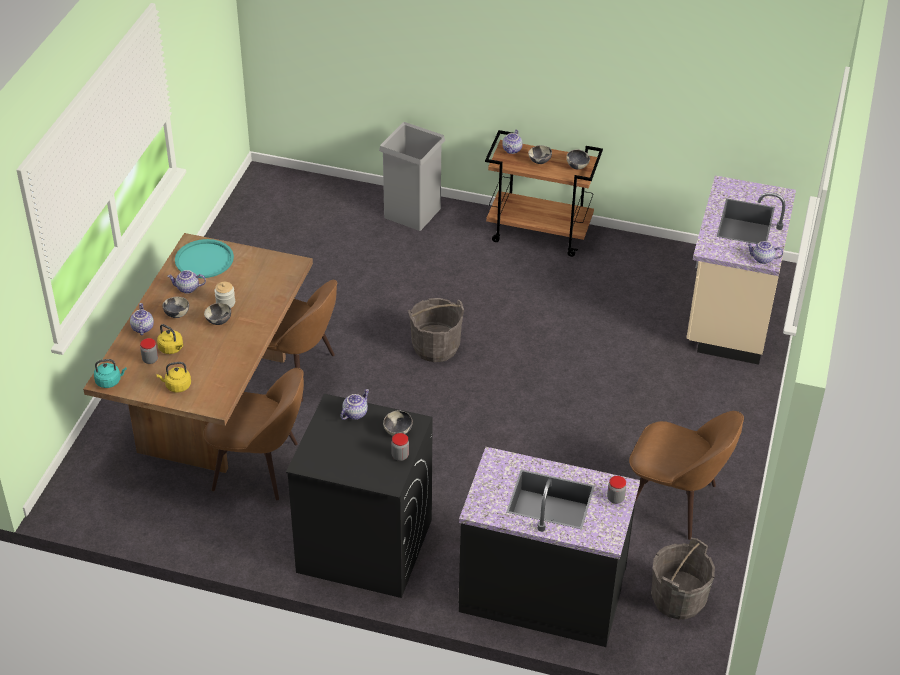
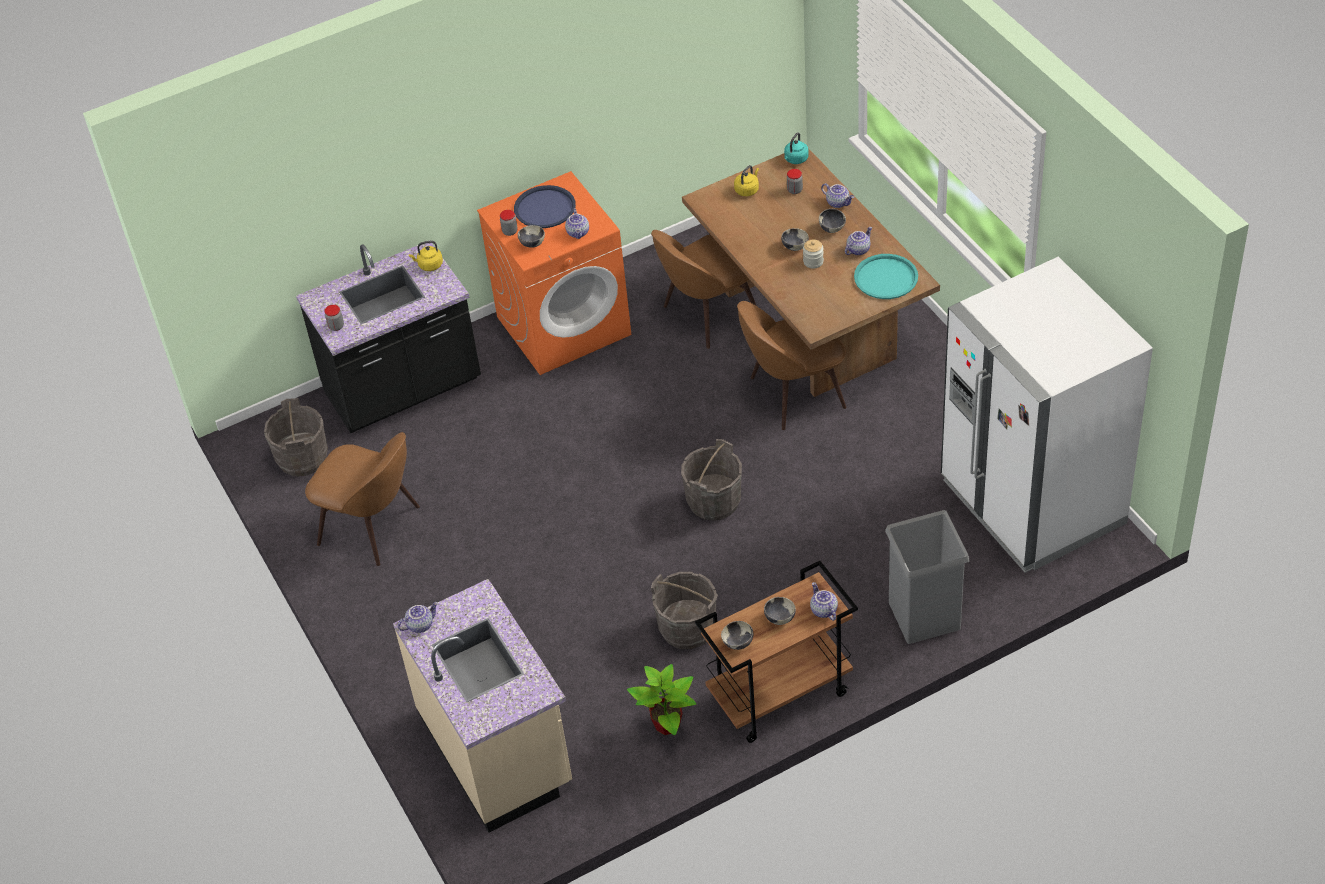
camera: 140 degrees right, 5 degrees up
yellow kettle [157,324,183,354] -> yellow kettle moved to [409,241,443,271]
black washing machine [286,394,433,598] -> orange washing machine [477,171,631,375]
brown chair [629,411,744,540] -> brown chair turned 135 degrees counterclockwise [305,432,420,566]
none -> blue tray [514,185,576,228]
none -> potted plant [627,664,697,735]
none -> grey bucket [651,572,718,649]
none -> white fridge [941,257,1153,573]

